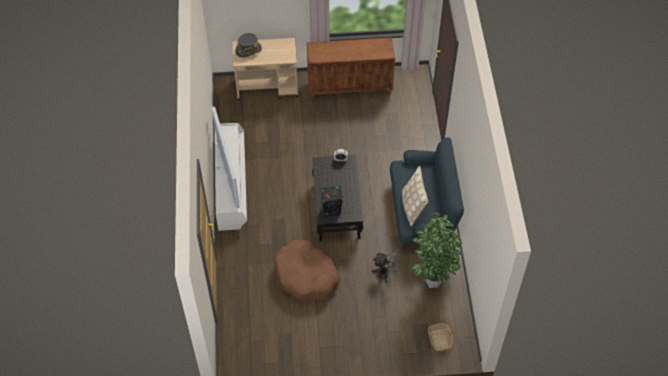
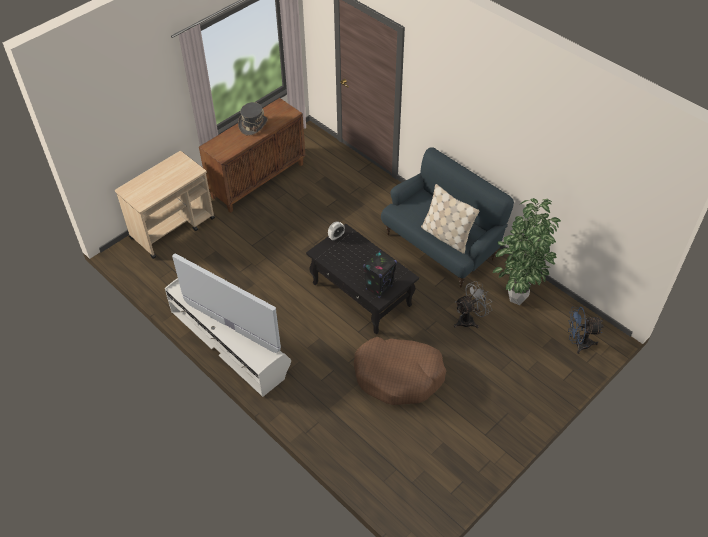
camera: 40 degrees left, 5 degrees down
grey hat [236,33,262,58] -> grey hat moved to [238,102,268,136]
basket [428,323,454,351] -> blue fan [568,307,603,354]

